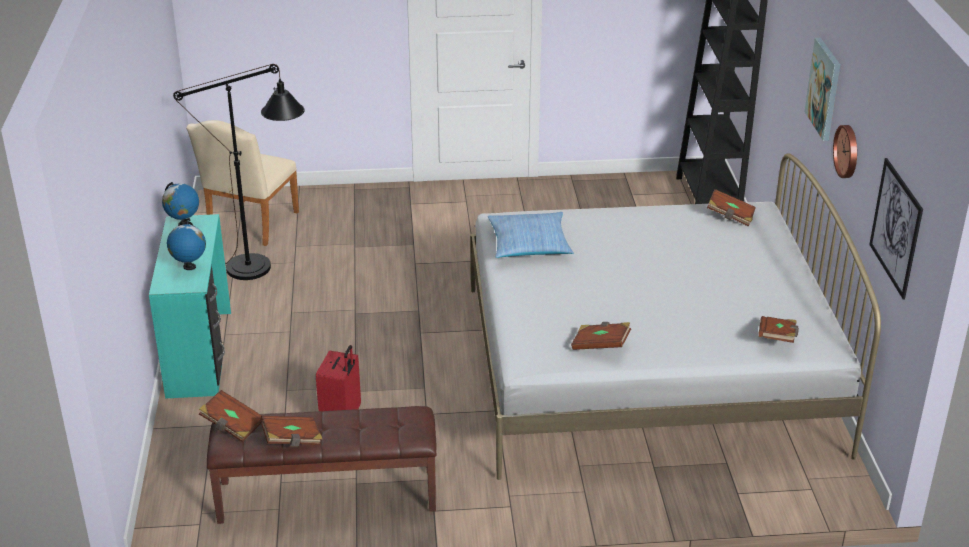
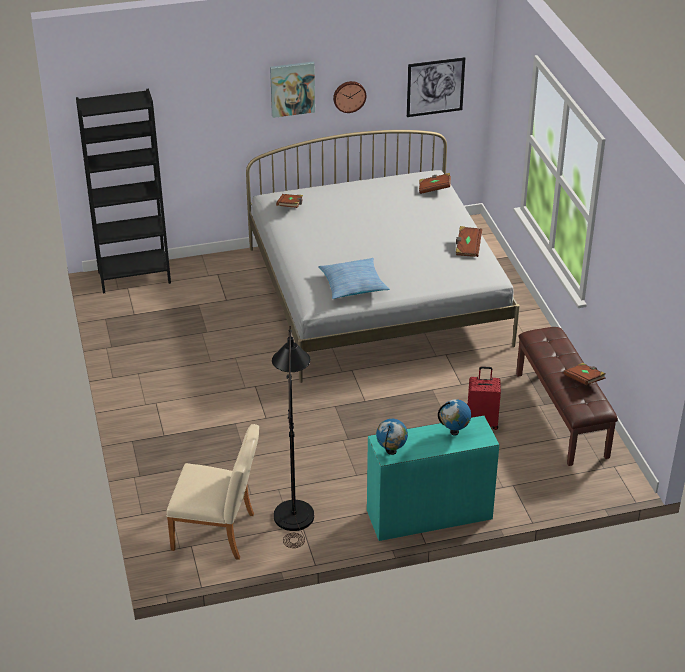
camera: 100 degrees left, 5 degrees up
brown book [199,390,262,442] -> none

